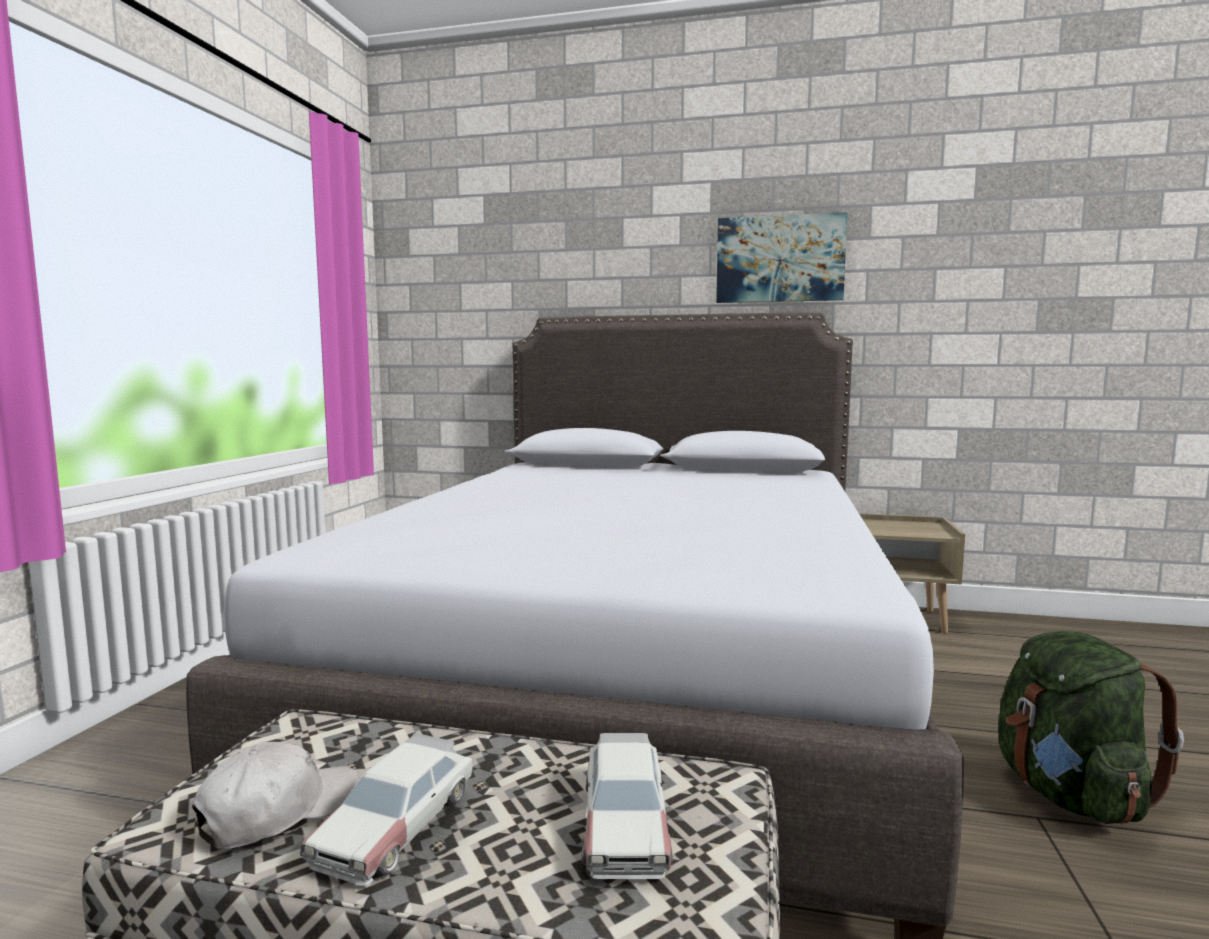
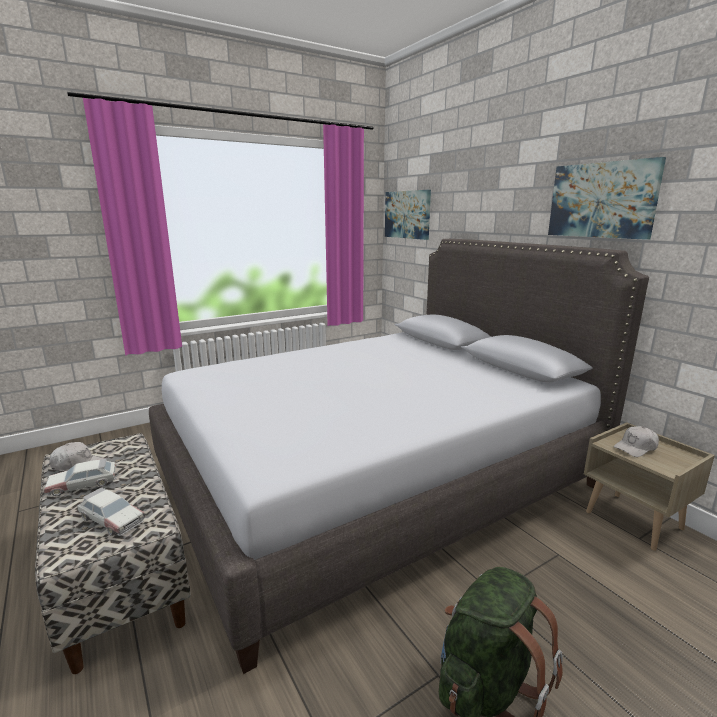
camera: 45 degrees right, 10 degrees up
toy car [581,733,673,879] -> toy car turned 105 degrees counterclockwise [77,487,145,536]
none -> picture [385,190,431,240]
none -> white cap [613,426,659,457]

